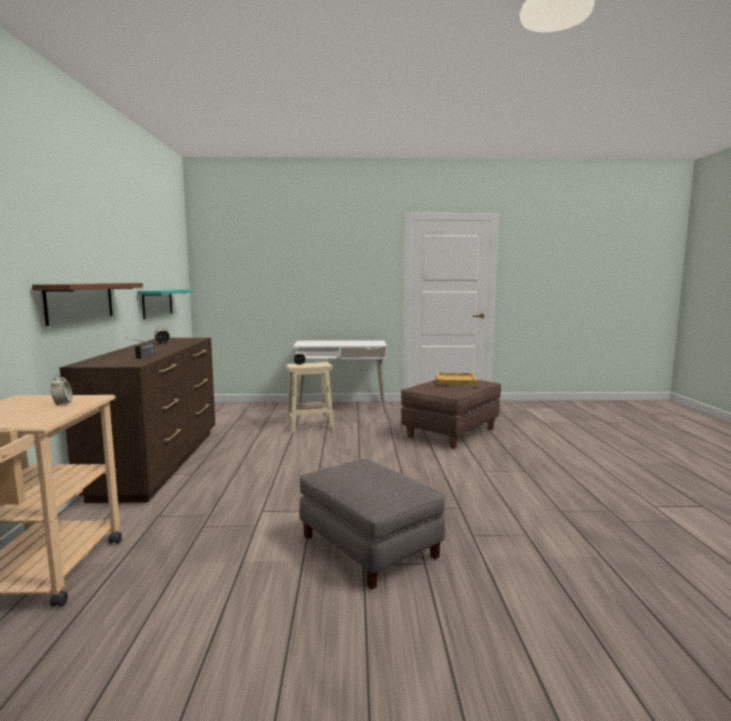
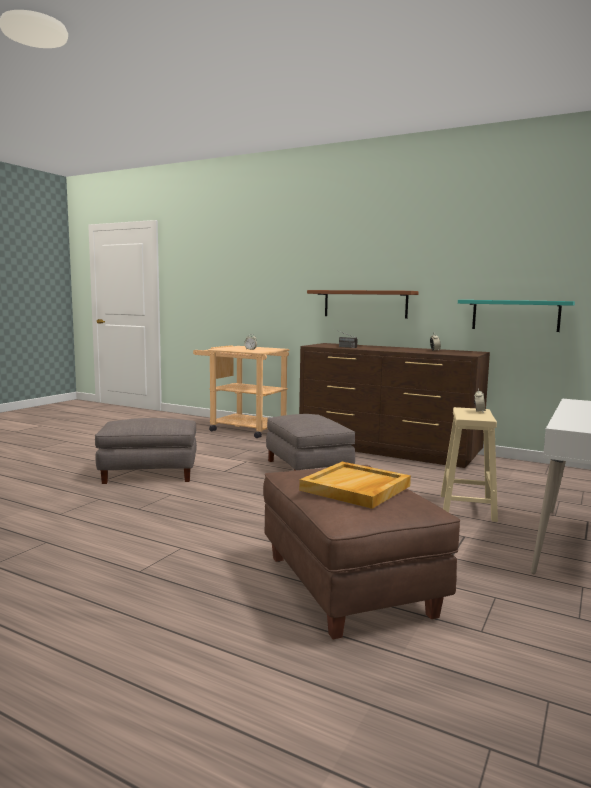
camera: 120 degrees right, 0 degrees up
none -> grey ottoman [266,414,355,471]

